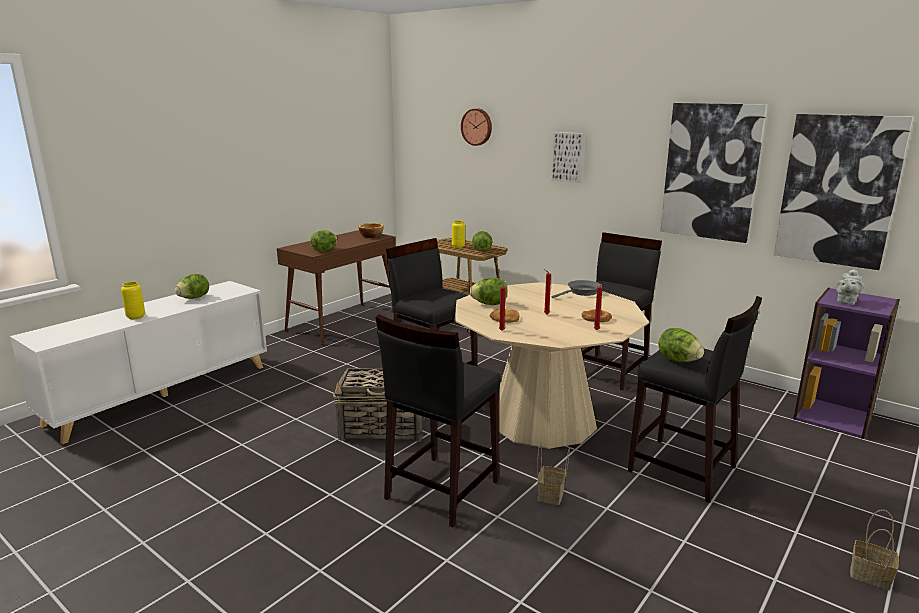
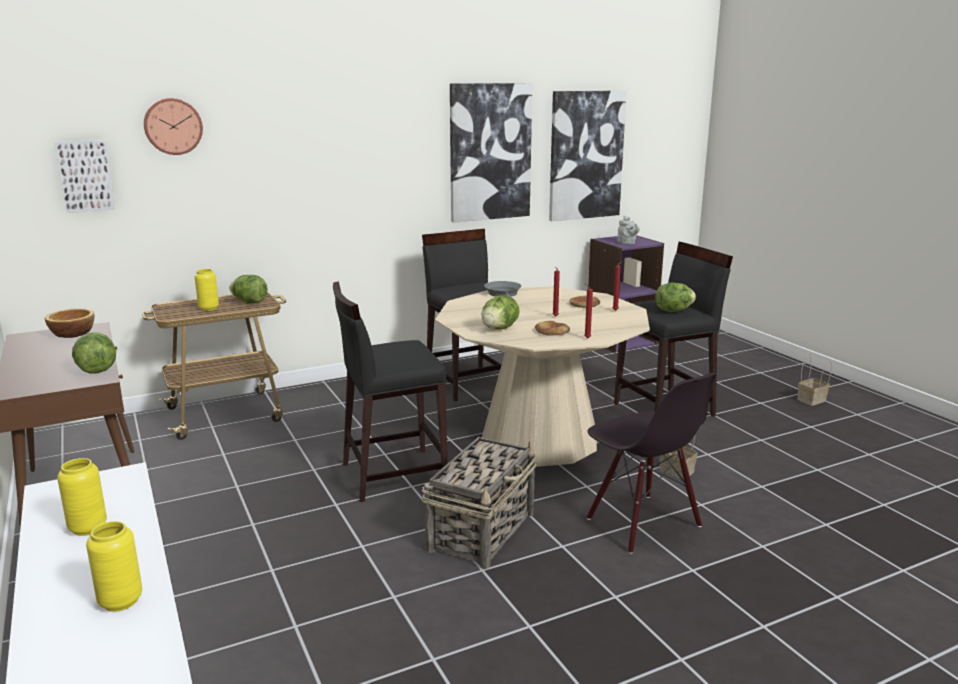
camera: 65 degrees left, 0 degrees up
lettuce [175,274,209,299] -> yellow vase [57,458,107,536]
black stool [375,315,501,528] -> black chair [587,373,717,554]
picture [552,132,585,183] -> picture moved to [54,140,116,213]

